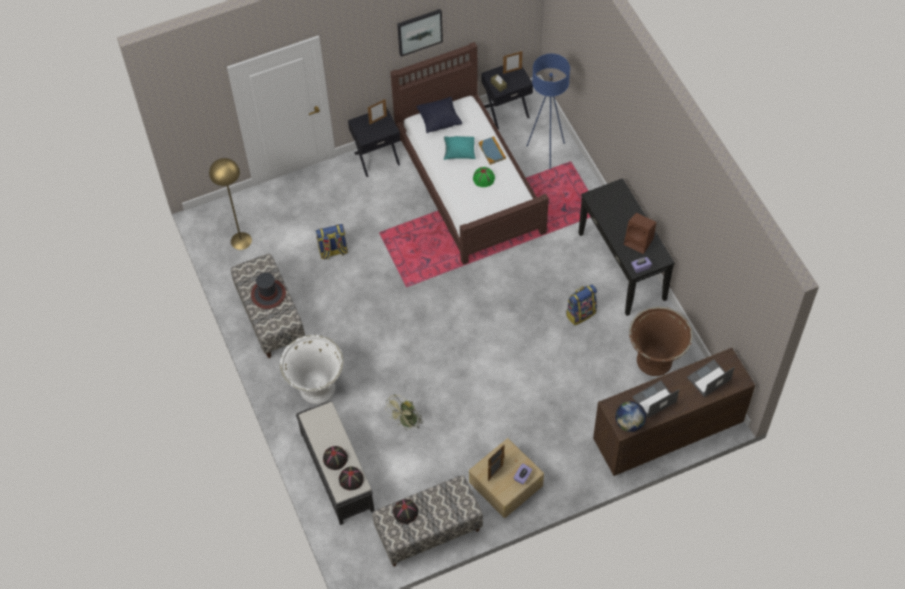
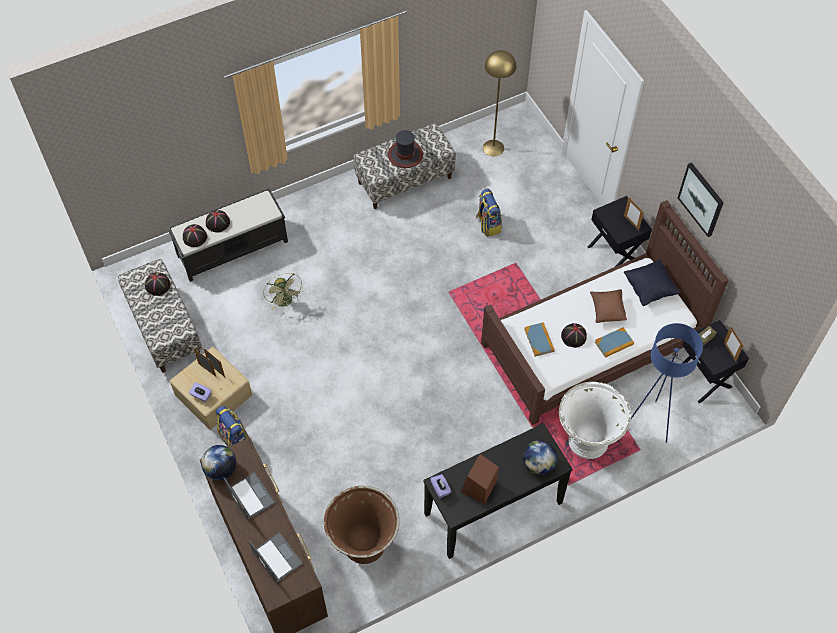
camera: 85 degrees right, 0 degrees up
white planter [280,335,344,404] -> white planter moved to [559,382,631,459]
green fan [386,394,422,429] -> green fan turned 150 degrees counterclockwise [263,273,304,310]
turquoise pillow [444,136,475,160] -> brown pillow [590,289,627,323]
green hat [473,167,495,187] -> black hat [561,323,587,348]
backpack [566,285,597,325] -> backpack moved to [216,406,249,447]
none -> globe [523,440,557,475]
none -> book [524,322,555,357]

